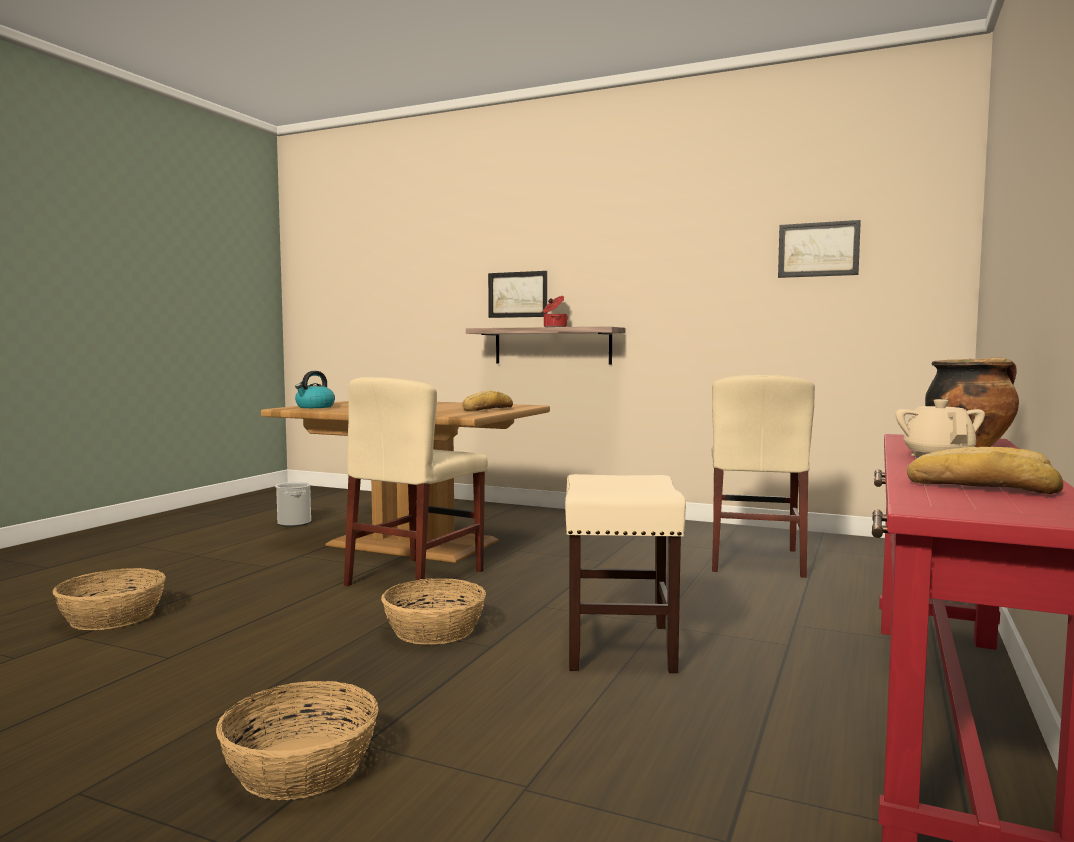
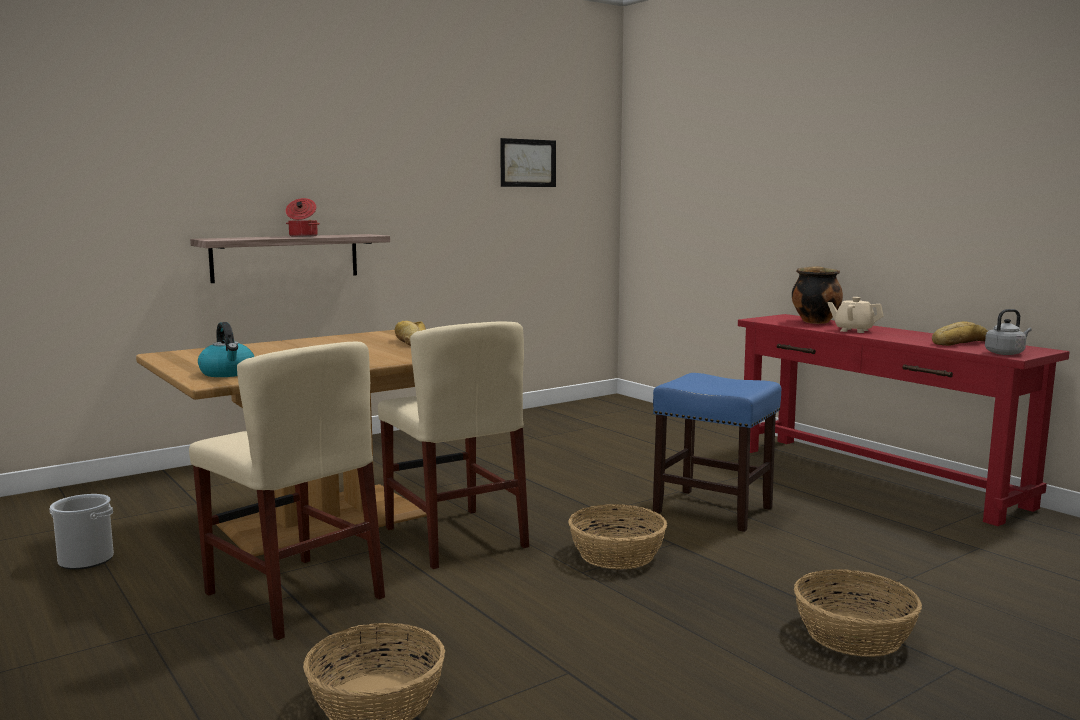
camera: 60 degrees left, 5 degrees up
picture [488,271,547,318] -> none
beige stool [565,474,686,673] -> blue stool [653,373,781,532]
beige chair [712,375,815,578] -> beige chair moved to [189,342,385,640]
none -> grey kettle [985,309,1032,355]

